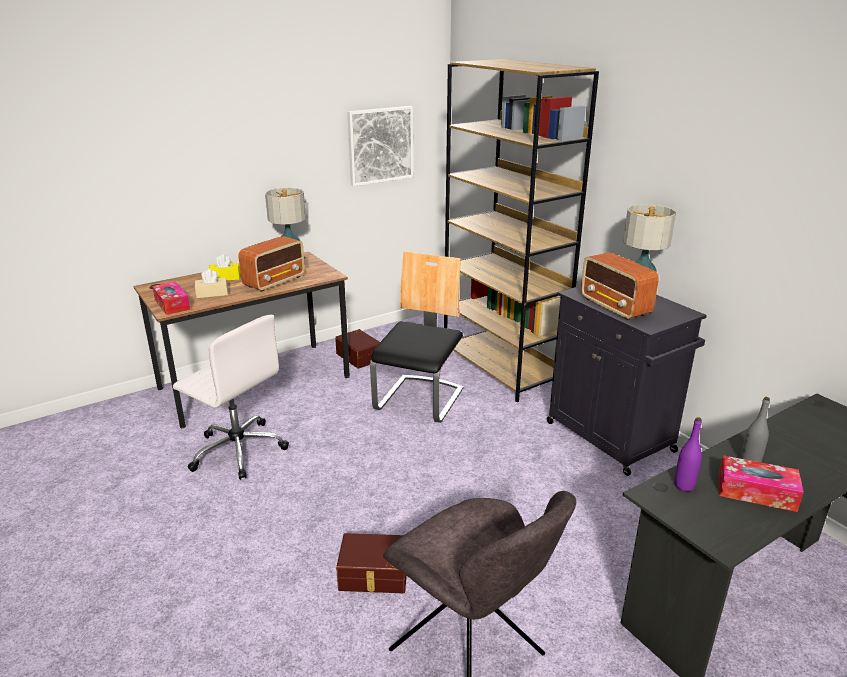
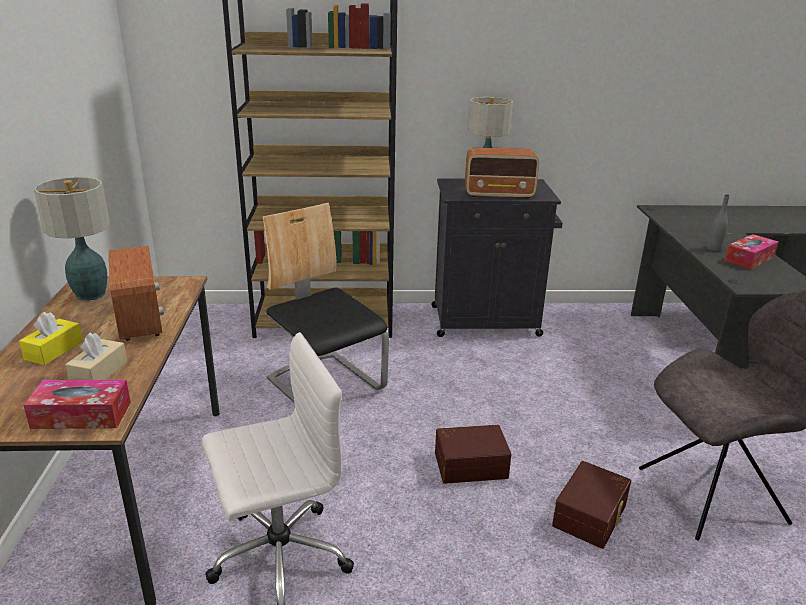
camera: 60 degrees left, 0 degrees up
brown storage box [335,329,380,369] -> brown storage box moved to [435,425,512,484]
picture [347,106,413,187] -> none
purple bottle [674,417,702,492] -> none

